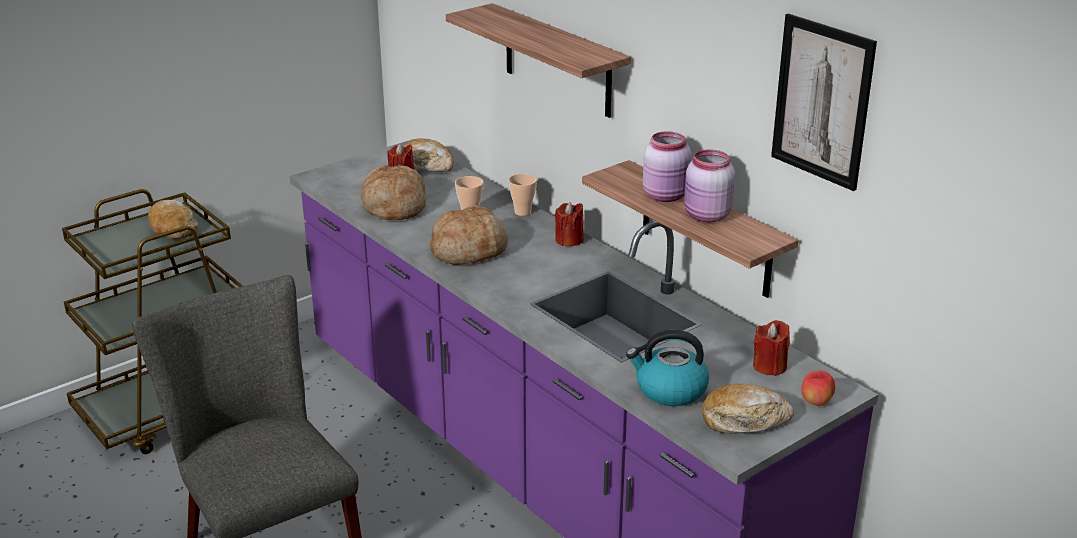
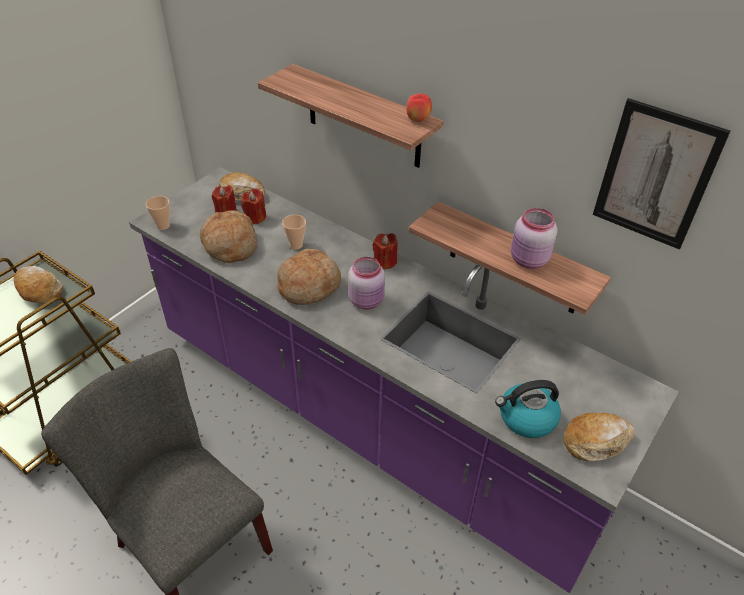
camera: 15 degrees left, 15 degrees up
cup [508,174,537,216] -> cup moved to [146,196,170,230]
pink jar [643,131,692,202] -> pink jar moved to [348,257,385,310]
red candle [753,320,790,376] -> red candle moved to [241,188,266,224]
apple [801,371,835,406] -> apple moved to [406,93,432,122]

